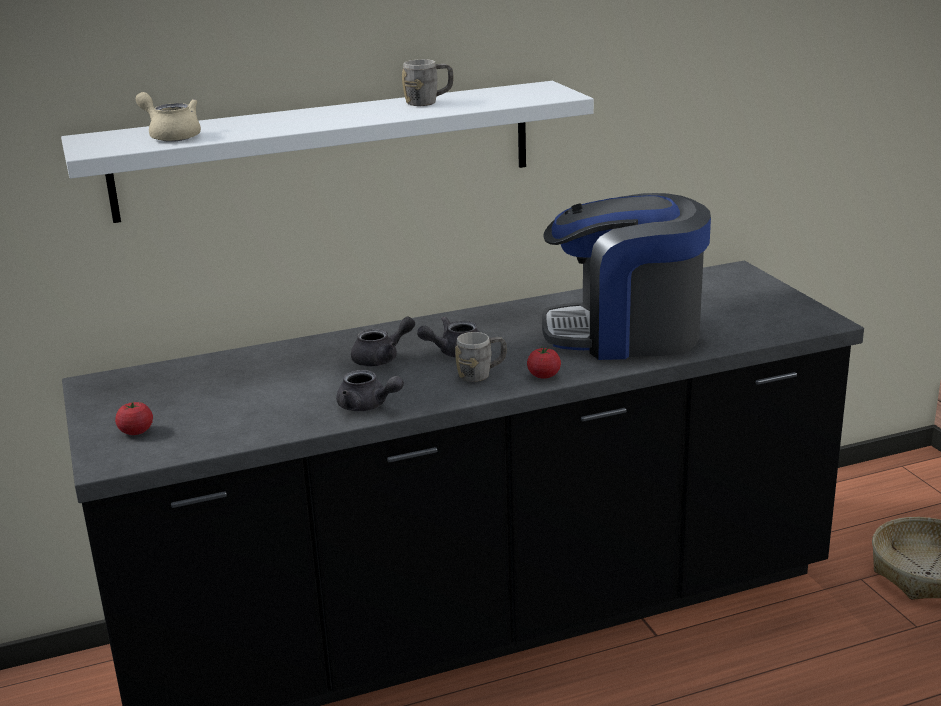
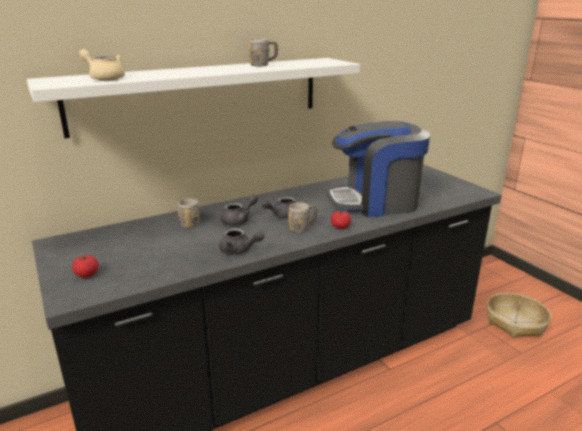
camera: 10 degrees left, 0 degrees up
none -> grey mug [178,198,200,228]

